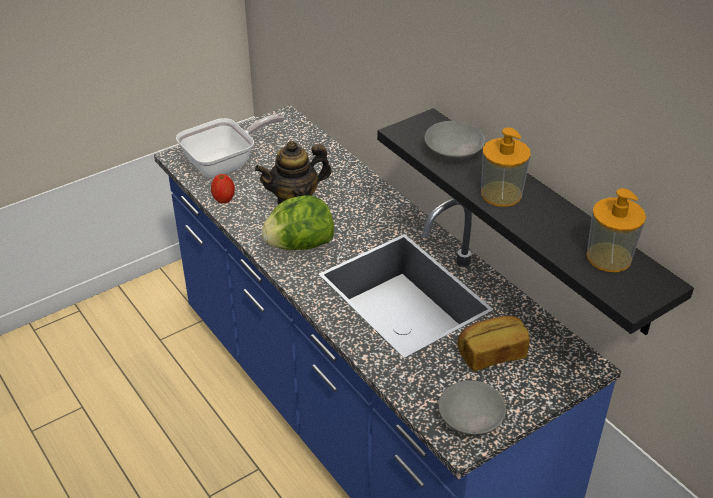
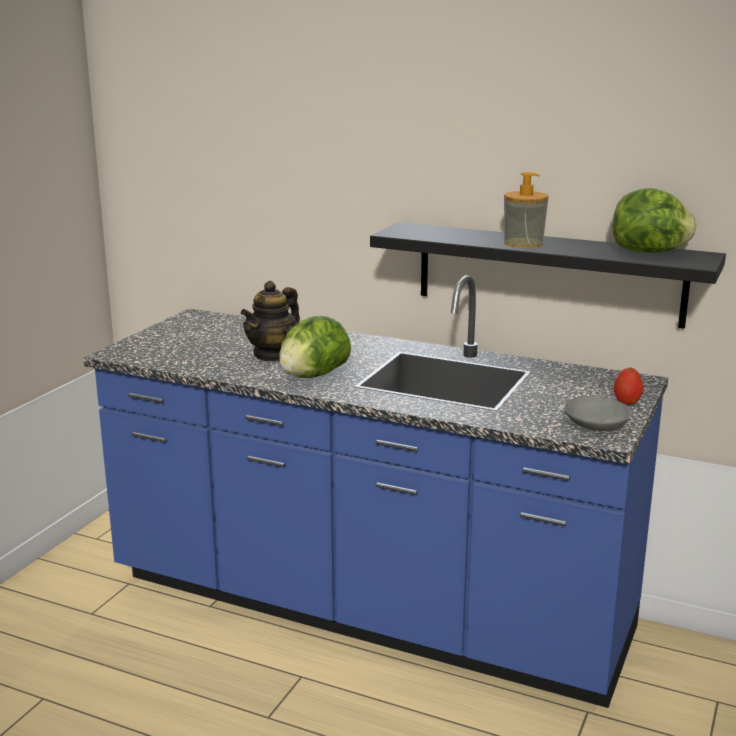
camera: 30 degrees left, 20 degrees down
frying pan [176,114,285,178] -> none
apple [211,174,235,203] -> apple moved to [614,368,643,405]
grey bowl [424,121,485,160] -> none
bread [457,316,530,371] -> none
soap dispenser [587,188,646,272] -> lettuce [613,188,696,252]

